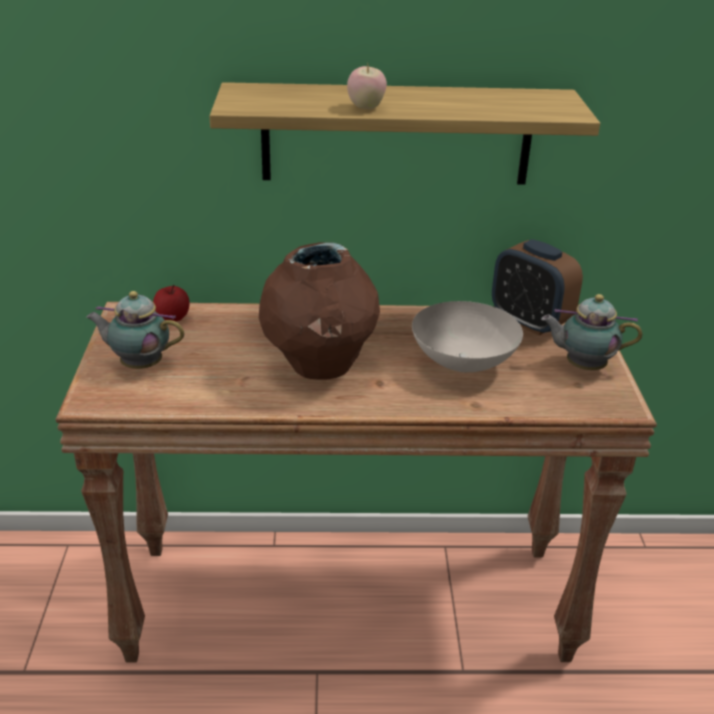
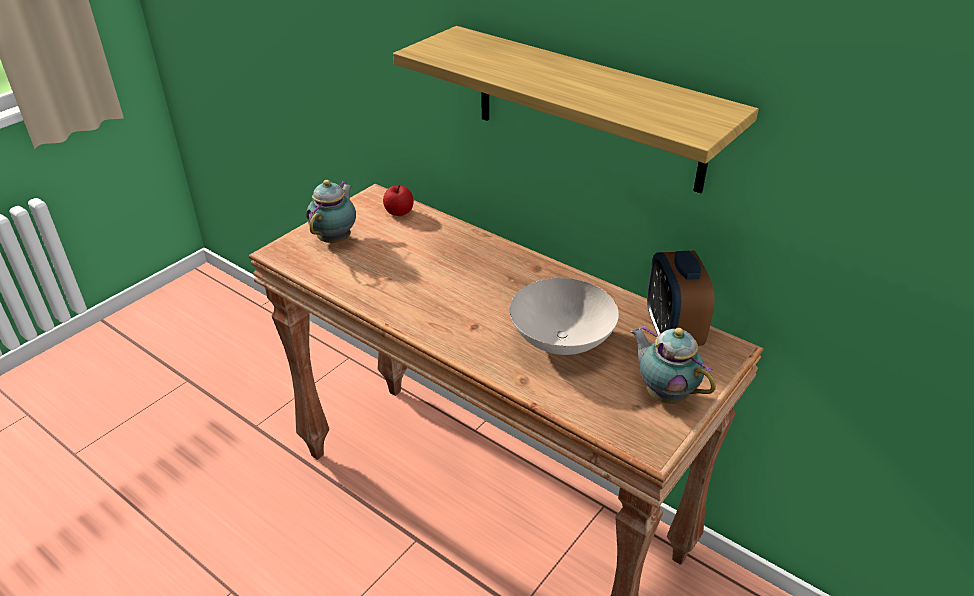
camera: 40 degrees right, 5 degrees up
teapot [86,291,184,369] -> teapot turned 60 degrees clockwise [306,180,356,244]
brown vase [259,242,380,379] -> none
apple [347,63,387,109] -> none

